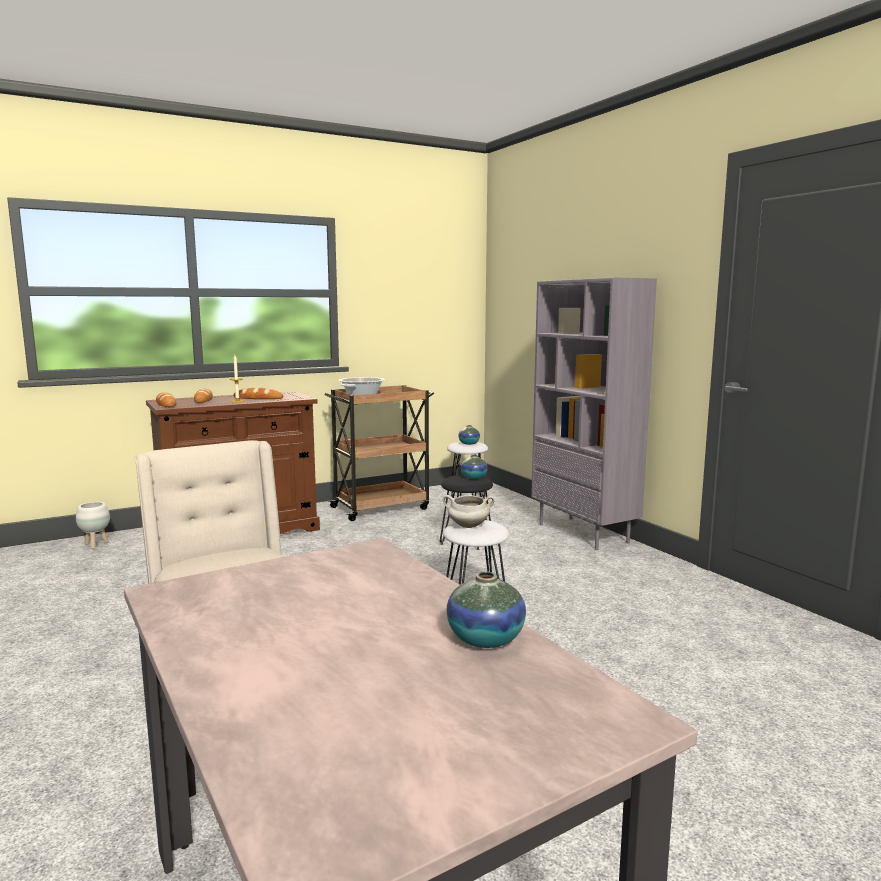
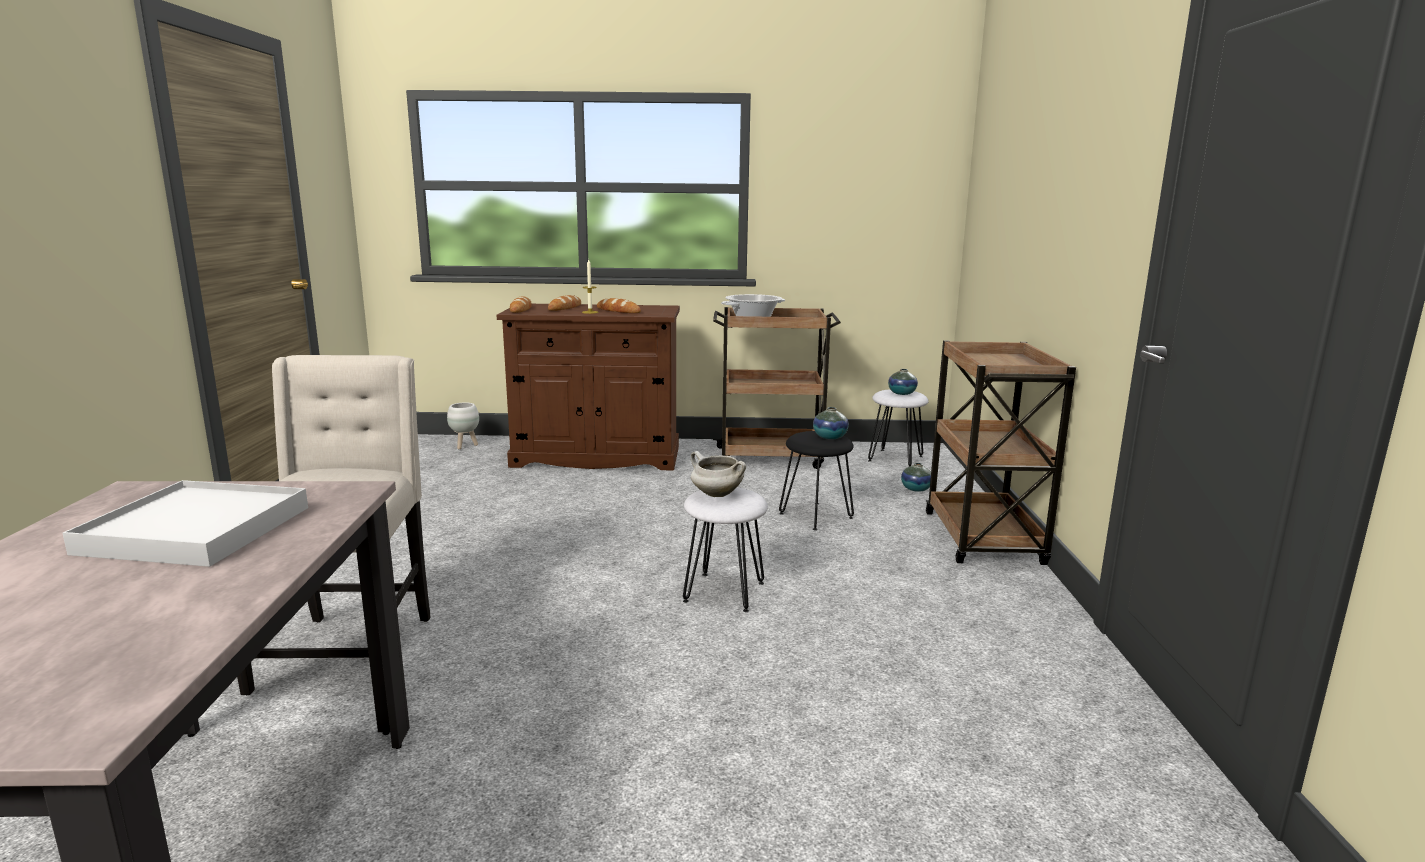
camera: 30 degrees right, 5 degrees up
vase [447,571,526,648] -> vase moved to [901,463,931,492]
grey bookcase [531,277,657,550] -> brown cart [926,341,1076,565]
none -> white tray [62,480,308,567]

